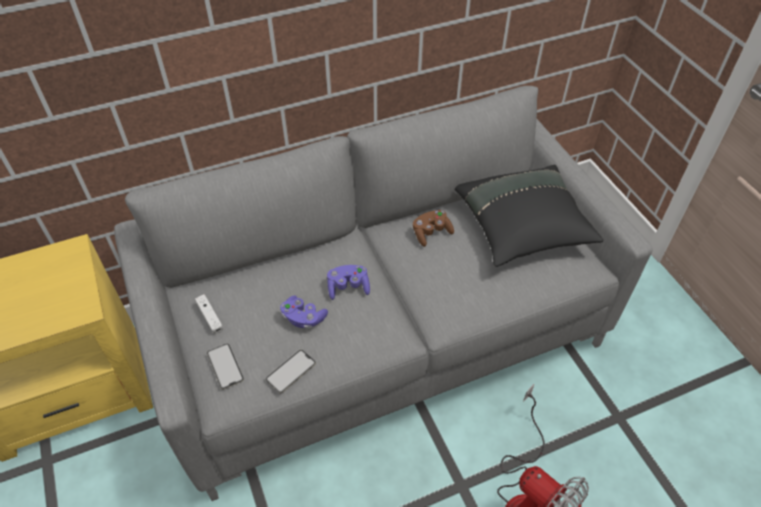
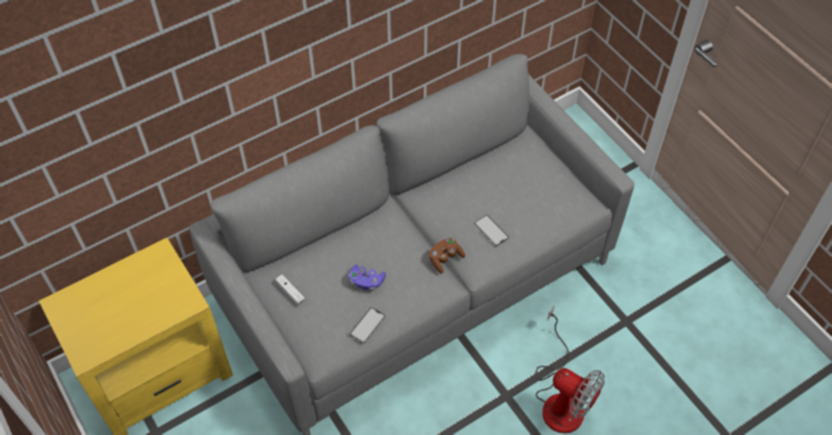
camera: 10 degrees left, 5 degrees up
phone [207,344,244,390] -> phone moved to [474,215,509,246]
purple game controller [327,265,370,300] -> none
brown game controller [413,210,454,247] -> brown game controller moved to [429,238,465,274]
black pillow [455,165,604,267] -> none

